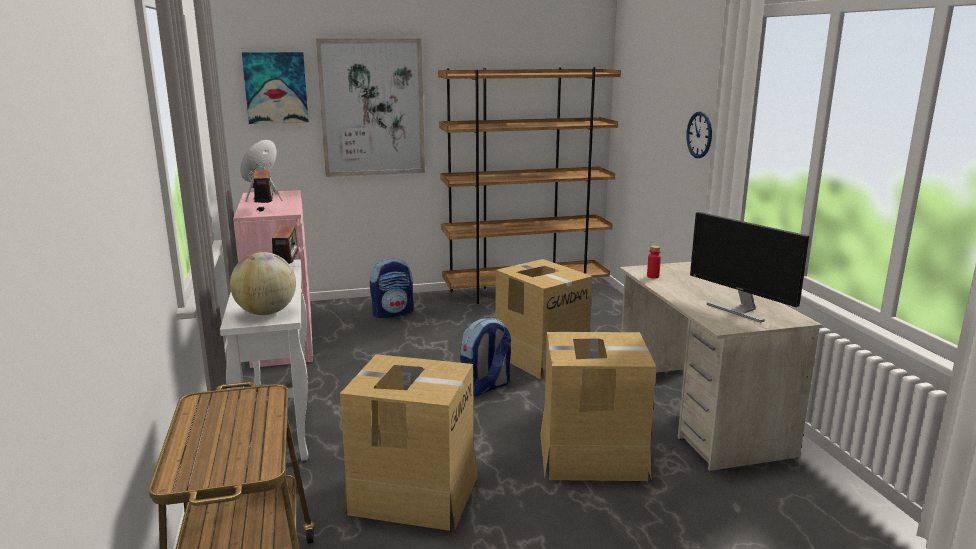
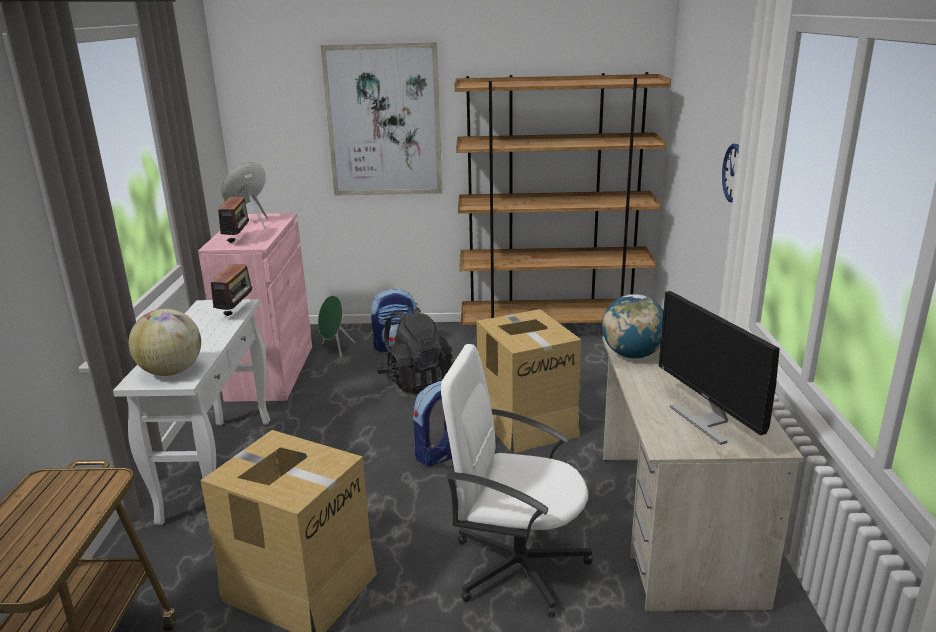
camera: 15 degrees right, 5 degrees up
picture [242,52,309,124] -> none
cardboard box [540,332,656,481] -> white office chair [441,344,593,617]
red bottle [647,245,661,278] -> globe [602,294,663,358]
none -> green speaker [318,295,355,357]
none -> black backpack [376,307,453,394]

